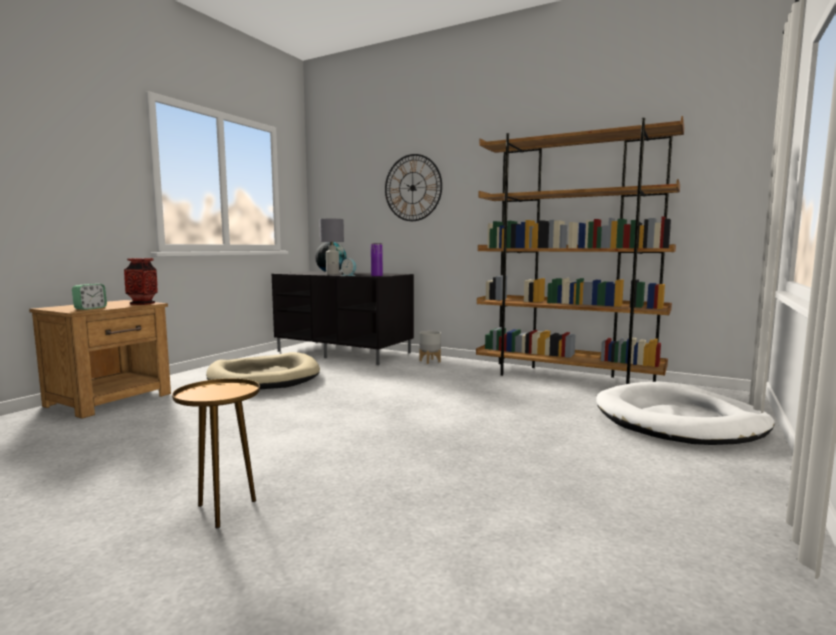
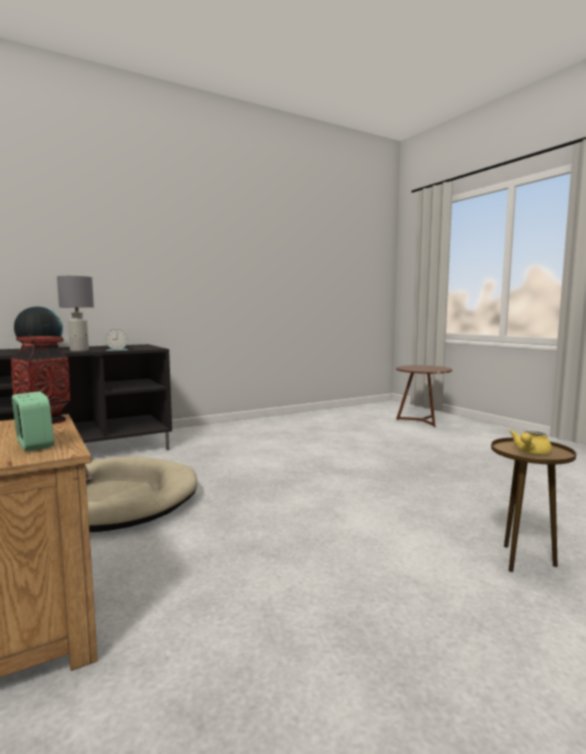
camera: 60 degrees left, 0 degrees up
purple vase [371,243,383,277] -> none
wall clock [385,154,442,221] -> none
grey planter [419,331,441,364] -> none
brown bookcase [476,116,684,384] -> none
white dog bed [596,382,775,445] -> brown side table [396,365,452,427]
none -> yellow teapot [510,430,552,455]

